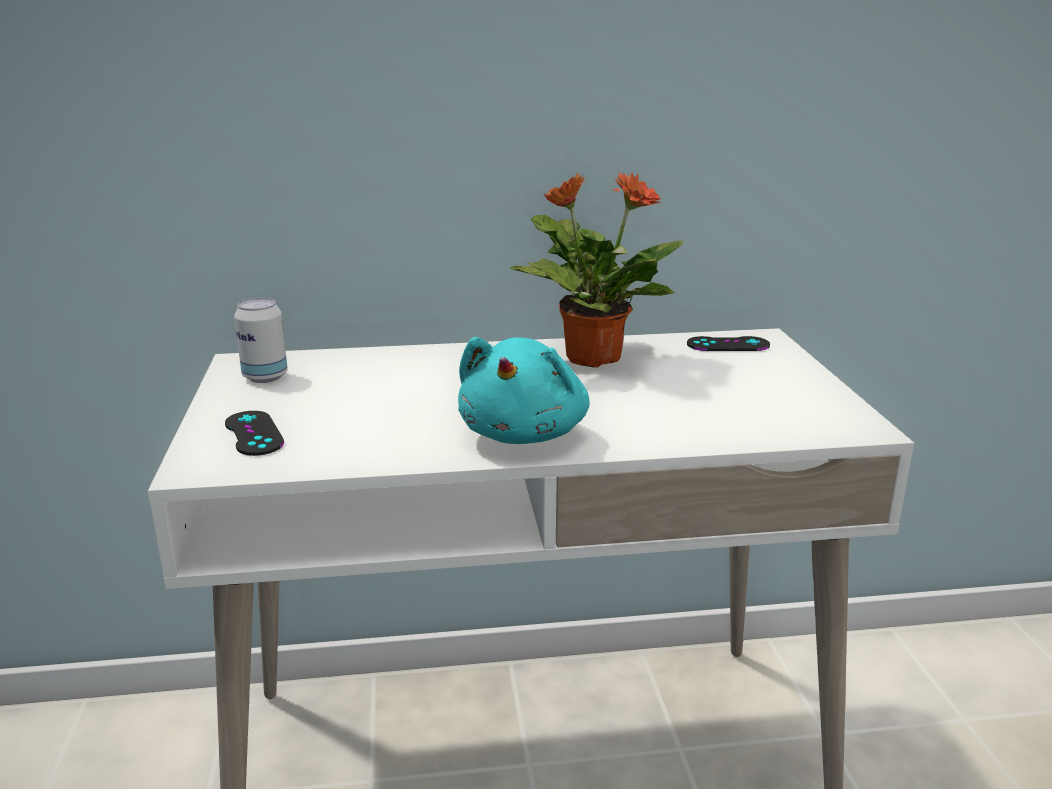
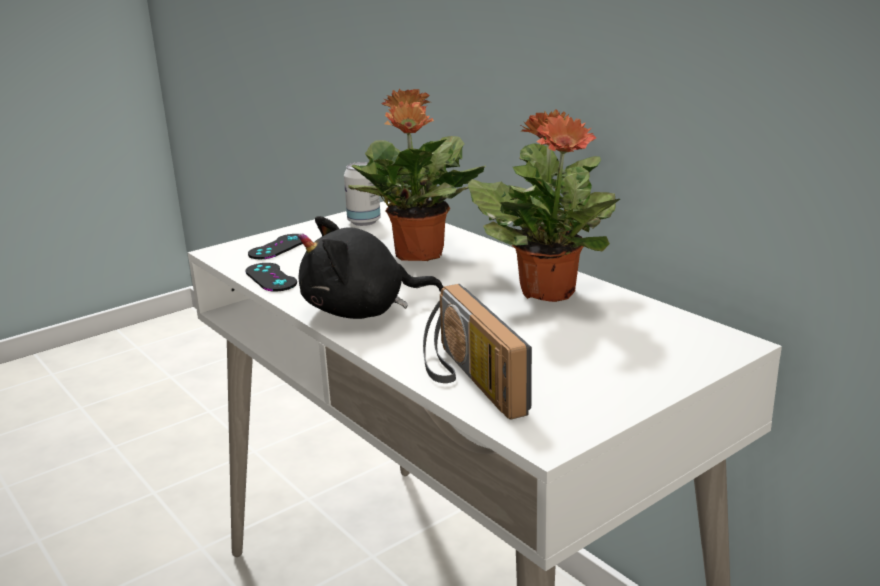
camera: 60 degrees right, 0 degrees up
turquoise plush toy [458,337,590,444] -> black plush toy [298,216,443,319]
black game controller [687,336,770,351] -> black game controller moved to [245,263,297,292]
none -> potted plant [348,89,486,261]
none -> radio [423,284,532,420]

